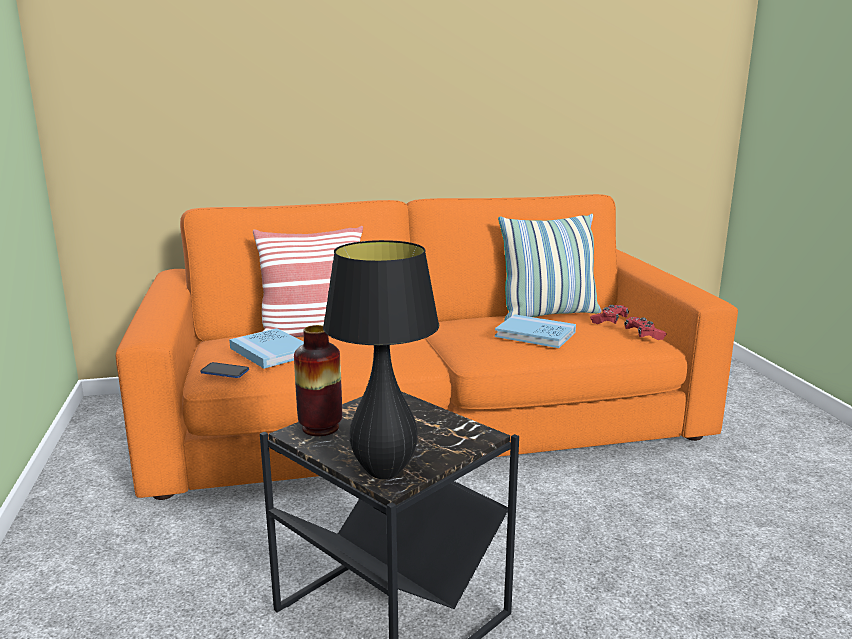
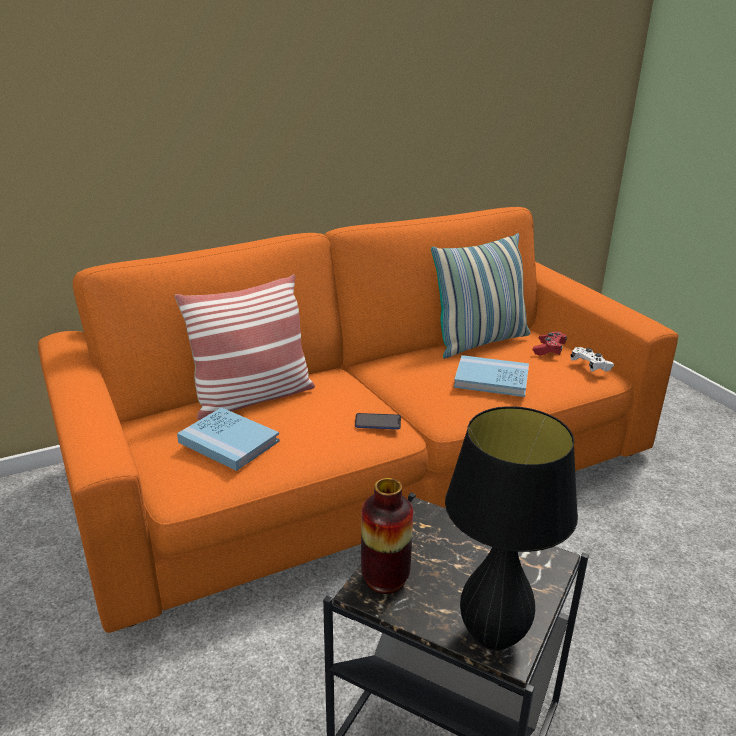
camera: 15 degrees left, 10 degrees up
phone [200,362,249,378] -> phone moved to [355,413,401,430]
red game controller [624,317,667,340] -> white game controller [570,347,614,372]

